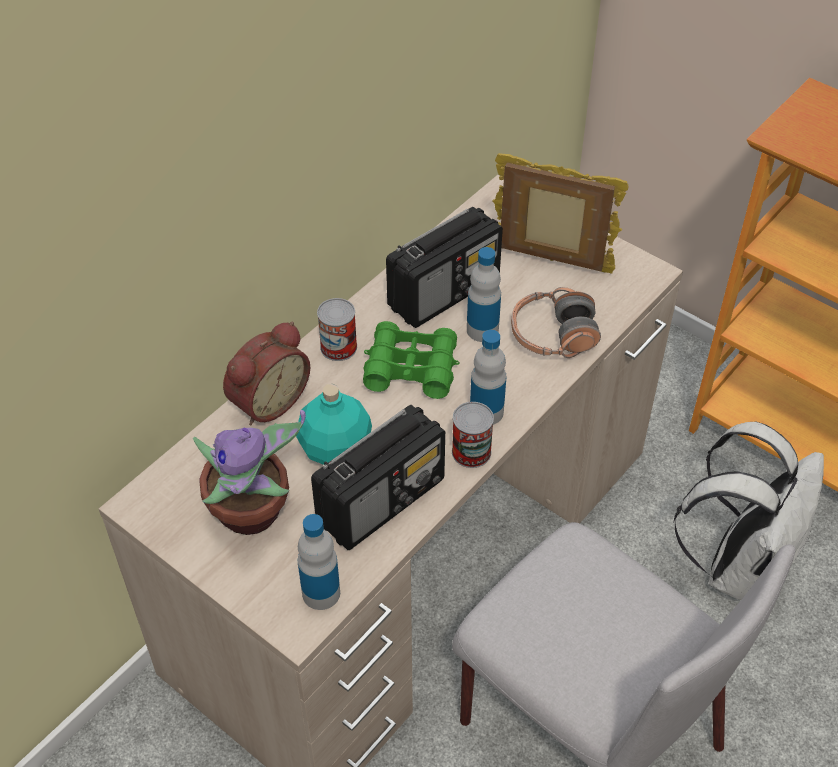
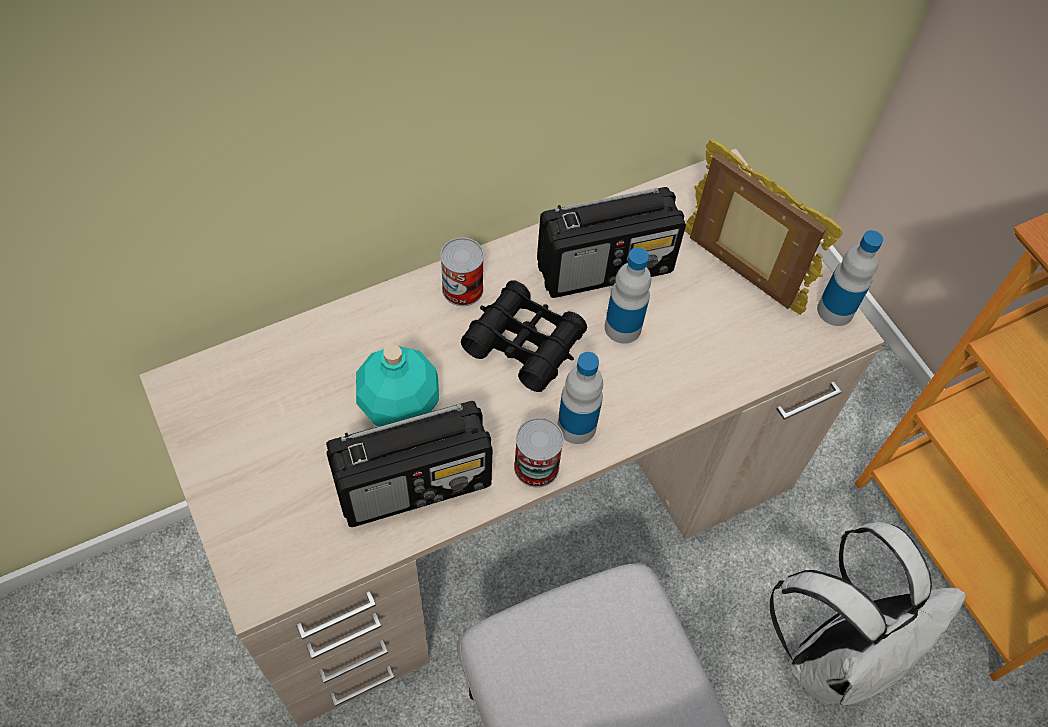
camera: 20 degrees right, 10 degrees up
potted plant [193,410,306,535] -> none
alarm clock [223,322,310,425] -> none
bottle [298,514,340,610] -> bottle moved to [817,230,883,326]
green binoculars [363,321,460,399] -> black binoculars [461,280,587,392]
headphones [511,287,601,358] -> none

